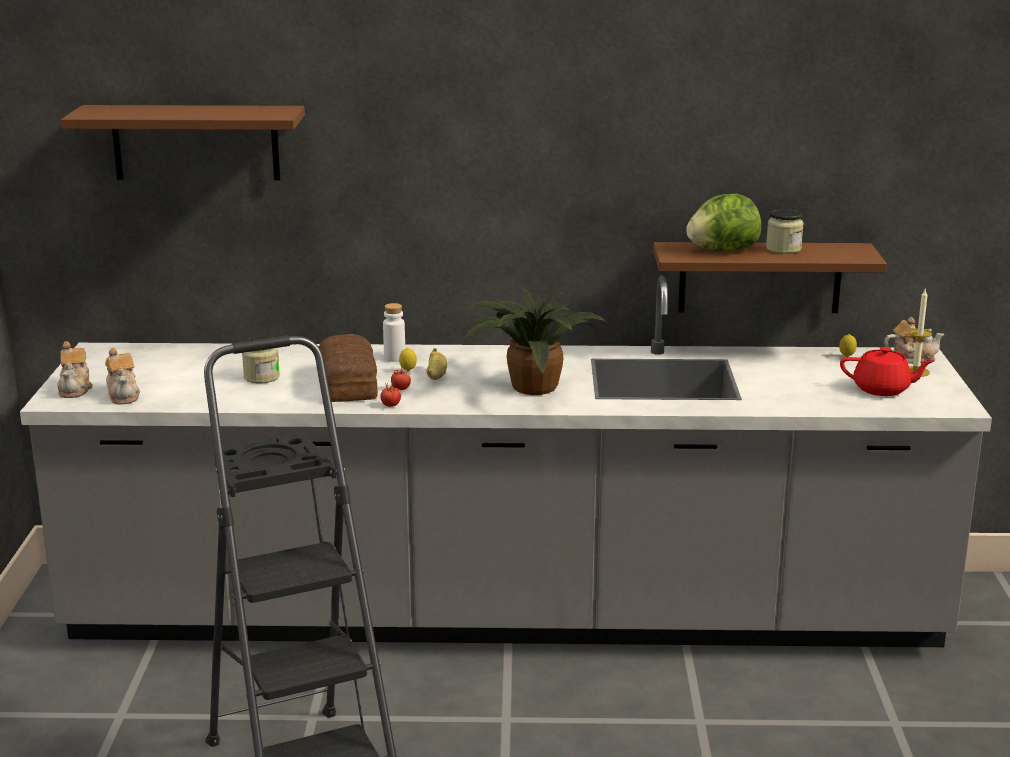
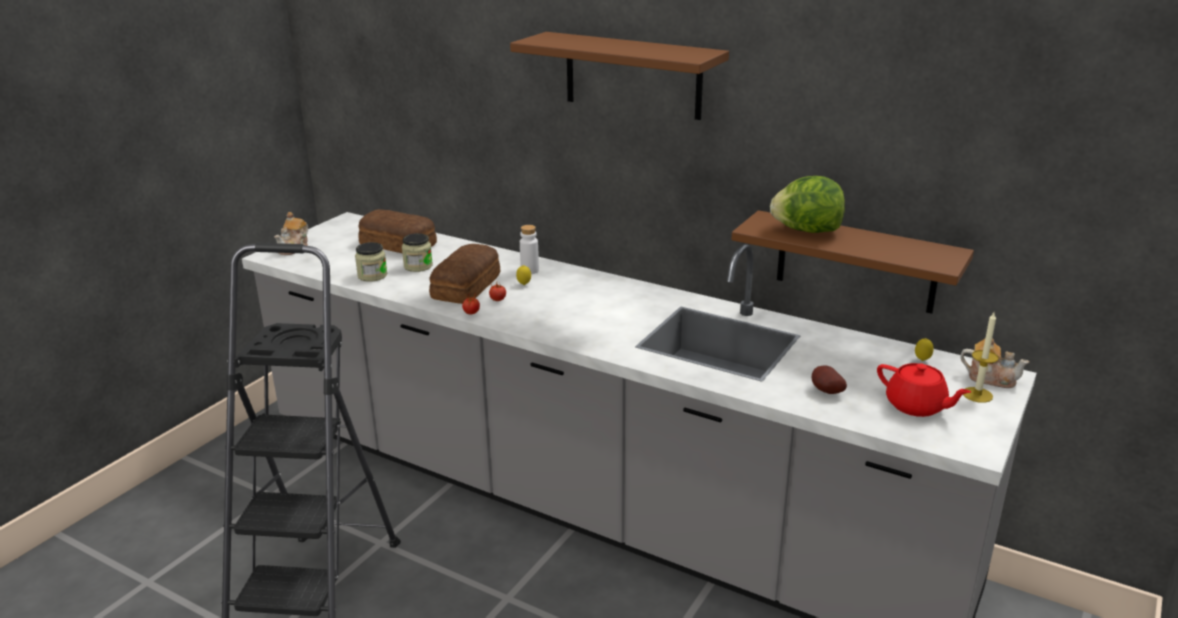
camera: 30 degrees right, 5 degrees up
brown shelf [61,105,305,180] -> brown shelf moved to [510,32,729,120]
teapot [105,348,140,405] -> none
banana [427,348,447,380] -> none
potted plant [463,289,607,395] -> none
jar [766,209,804,254] -> jar moved to [355,242,387,282]
none -> bread [358,209,437,253]
none -> potato [812,366,847,394]

